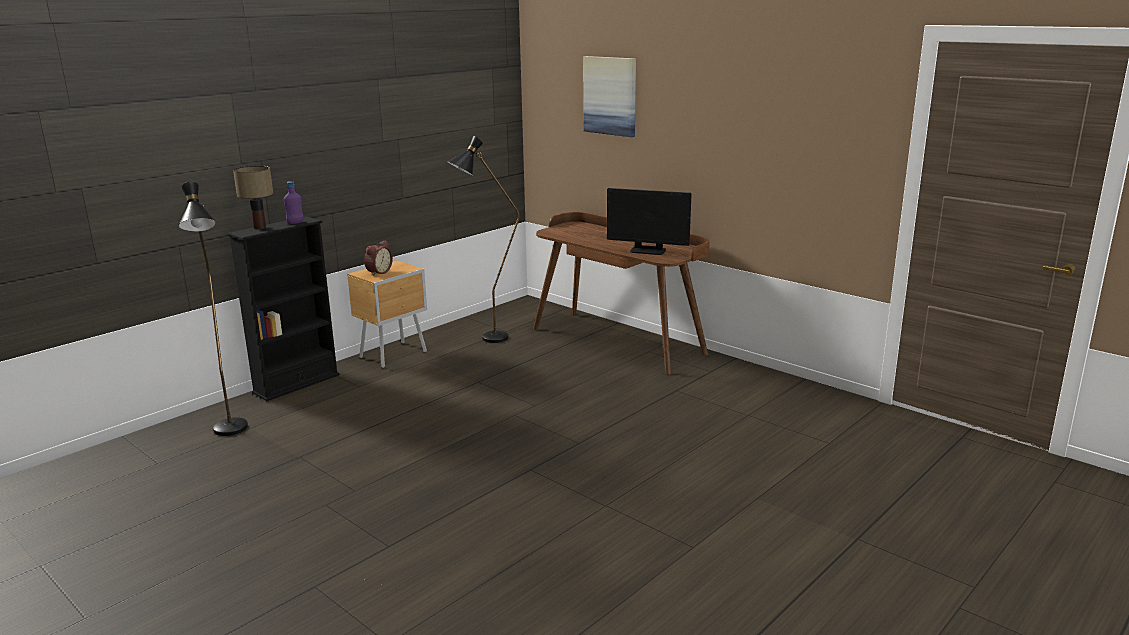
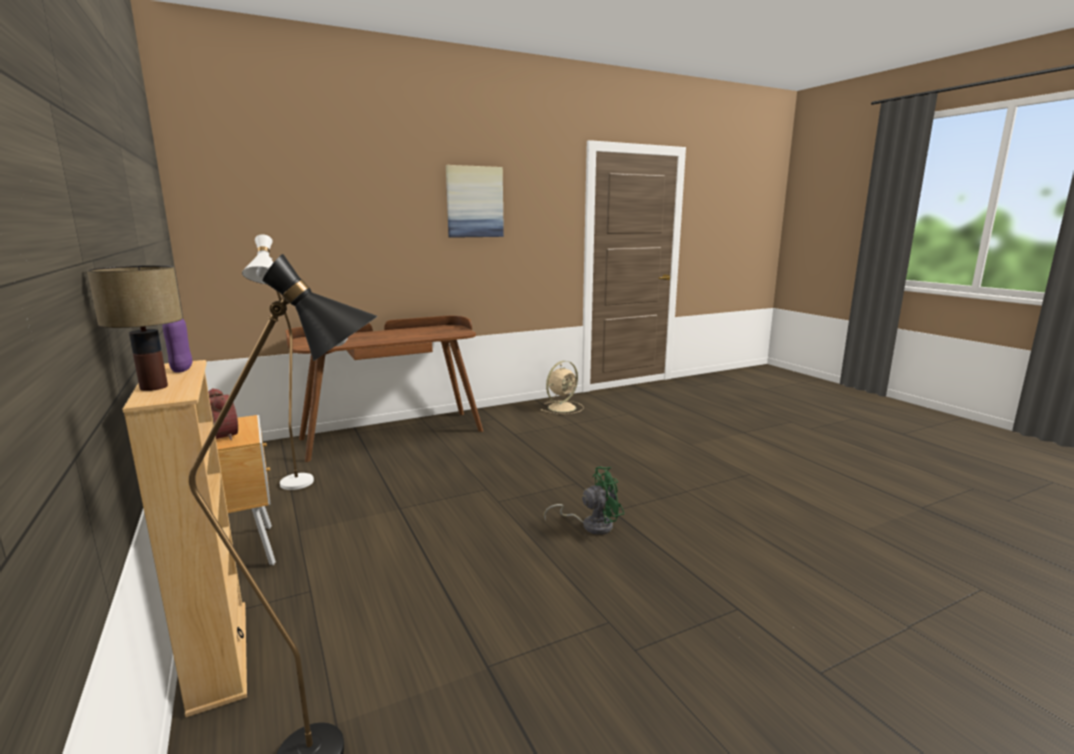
camera: 70 degrees left, 5 degrees down
black bookcase [228,216,340,401] -> beige bookcase [122,360,247,717]
black floor lamp [447,136,520,343] -> white floor lamp [242,234,314,490]
picture [583,56,636,137] -> picture moved to [446,165,504,238]
monitor [607,188,691,255] -> none
none -> beige fan [541,361,584,414]
none -> green fan [544,466,624,535]

